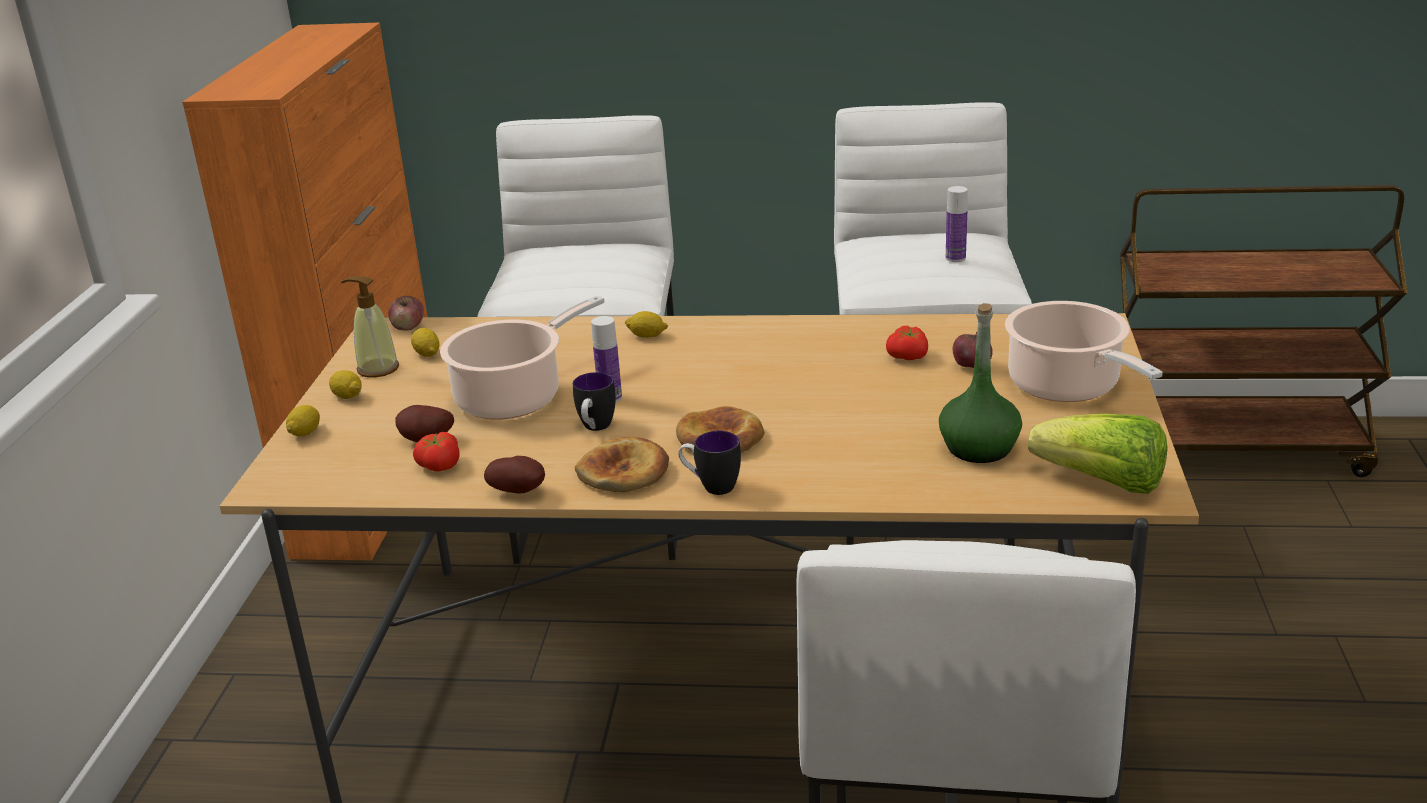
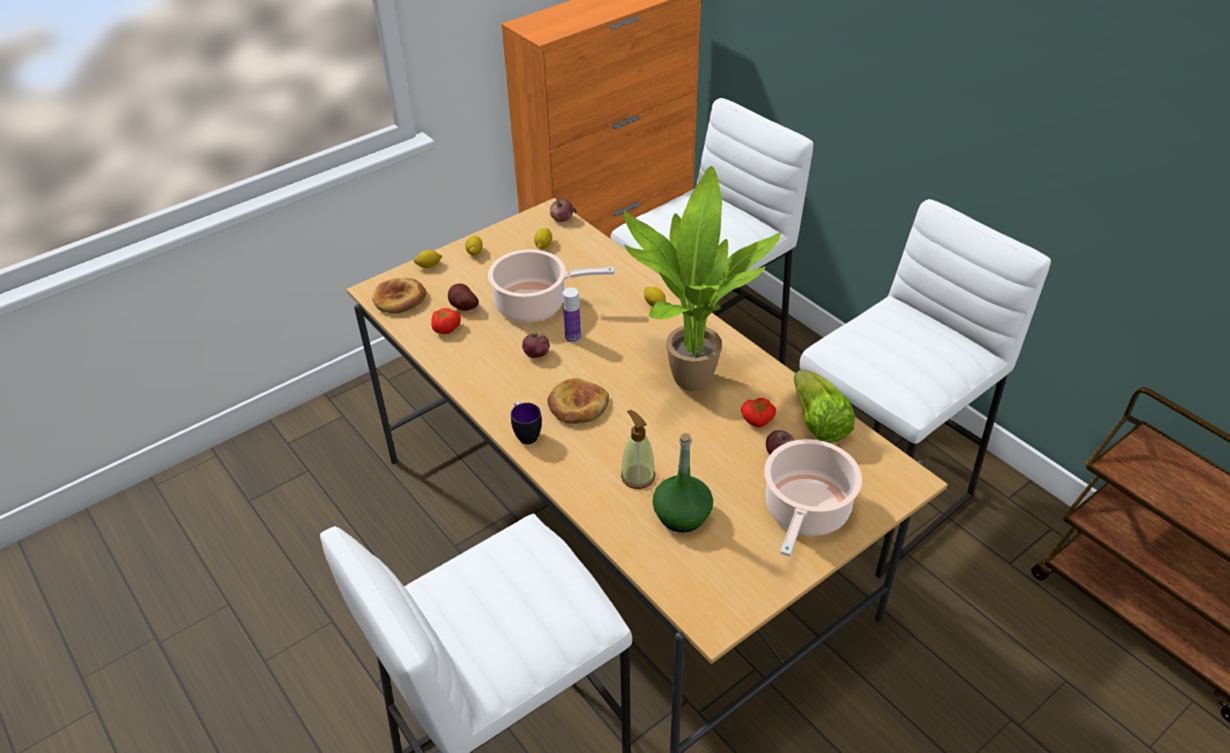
camera: 45 degrees right, 15 degrees up
soap dispenser [341,276,399,378] -> soap dispenser moved to [621,410,655,489]
potato [484,456,545,493] -> none
mug [573,372,616,431] -> apple [522,333,550,358]
bread [575,437,669,492] -> bread moved to [372,278,427,314]
bottle [946,186,968,262] -> none
lettuce [1028,414,1168,494] -> lettuce moved to [793,370,855,443]
none -> potted plant [624,166,781,391]

